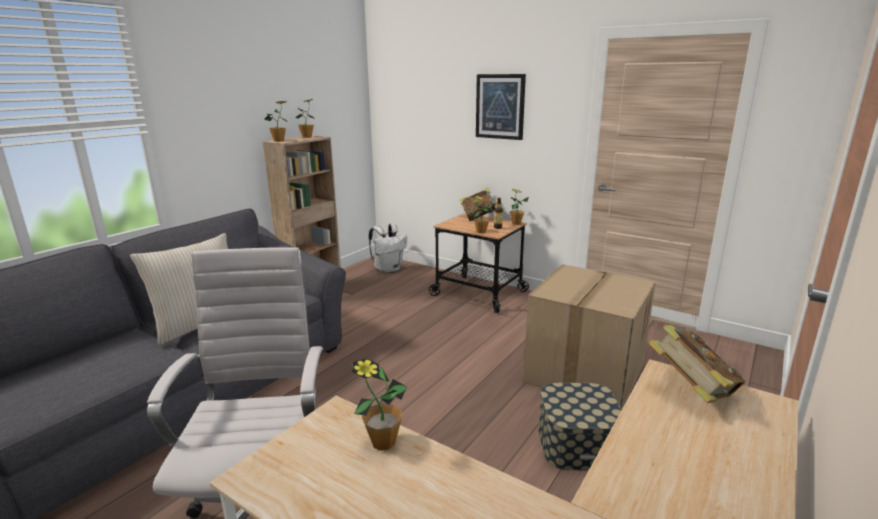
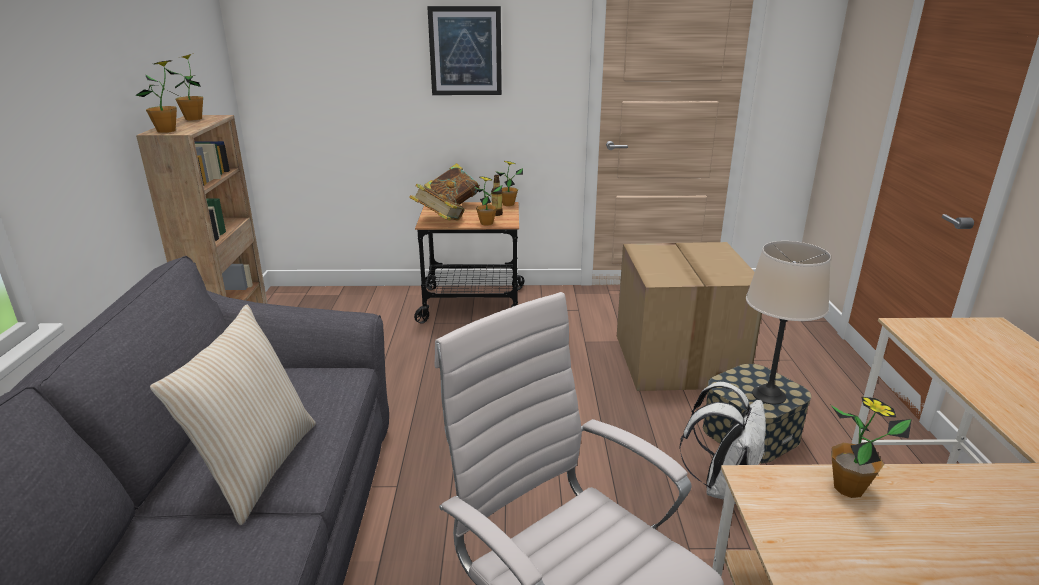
camera: 35 degrees left, 5 degrees up
white backpack [369,224,407,273] -> white backpack moved to [679,382,766,504]
book [648,325,745,403] -> book moved to [409,184,465,220]
none -> beige table lamp [746,241,831,404]

